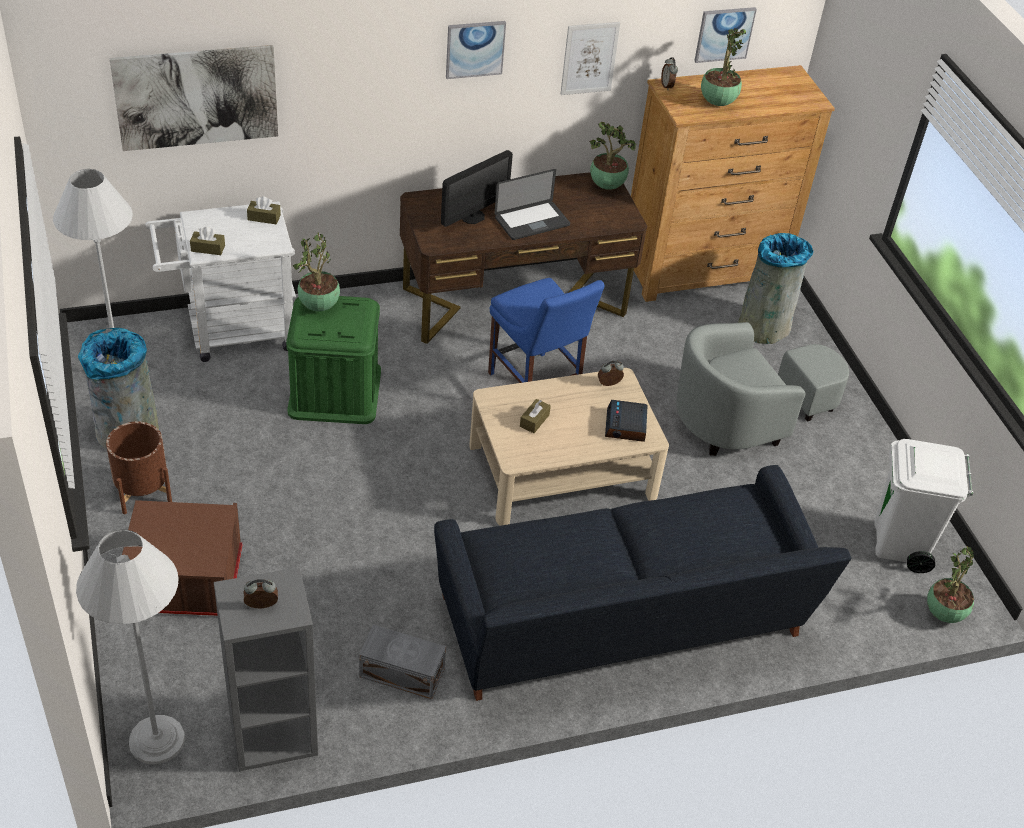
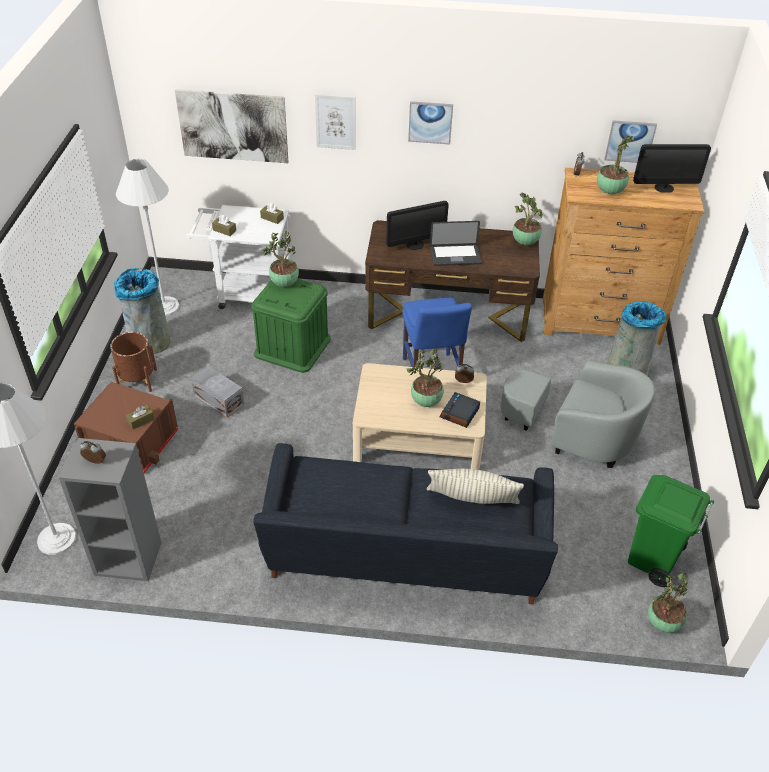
camera: 25 degrees right, 0 degrees up
grey storage box [359,625,446,699] -> grey storage box moved to [190,366,244,418]
brown tissue box [520,399,551,433] -> brown tissue box moved to [125,405,155,429]
picture [561,22,620,95] -> picture moved to [315,94,356,150]
grey armchair [677,322,849,456] -> grey armchair turned 150 degrees counterclockwise [501,360,655,468]
white trash can [874,439,973,573] -> green trash can [628,475,714,587]
none -> potted plant [407,348,444,407]
none -> pillow [427,469,524,504]
none -> monitor [633,144,711,193]

